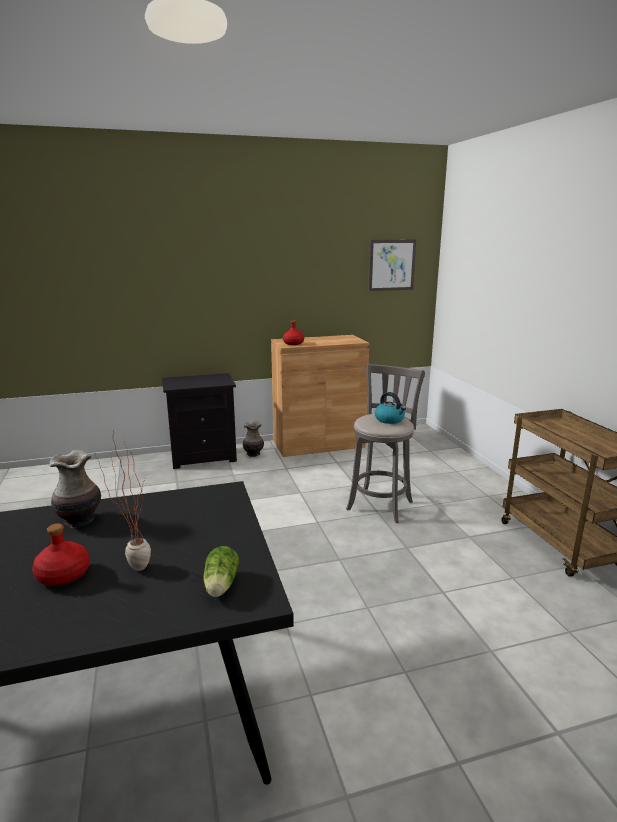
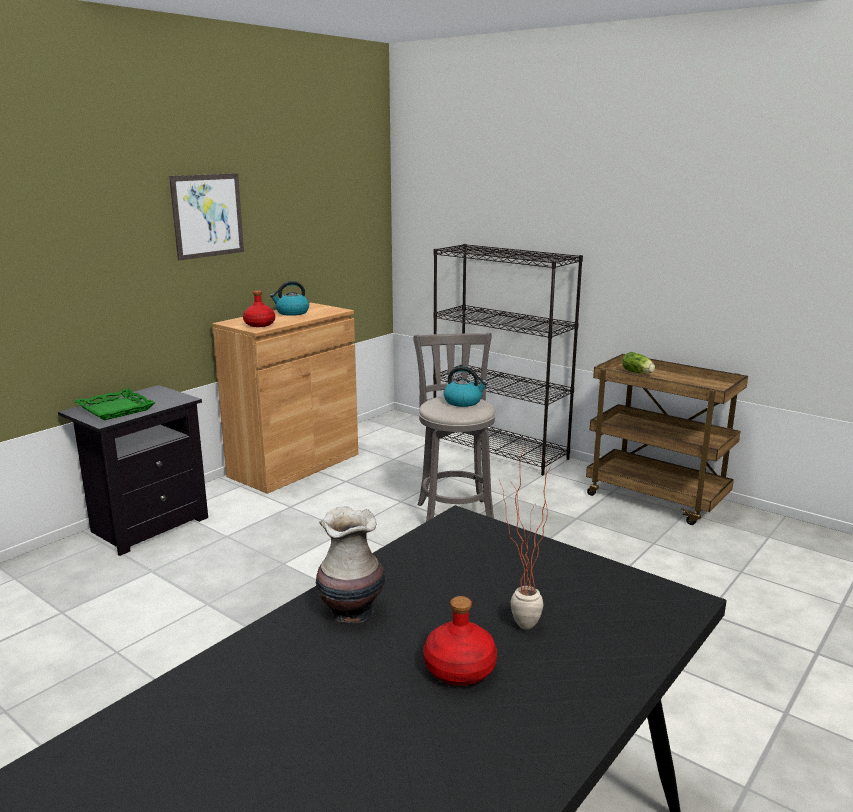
camera: 35 degrees left, 0 degrees up
lettuce [203,546,239,597] -> lettuce moved to [622,352,655,374]
vase [243,421,264,457] -> none
picture [368,240,416,291] -> picture moved to [169,173,244,260]
none -> green tray [74,388,156,420]
none -> kettle [270,281,309,316]
none -> black bookcase [433,244,583,475]

